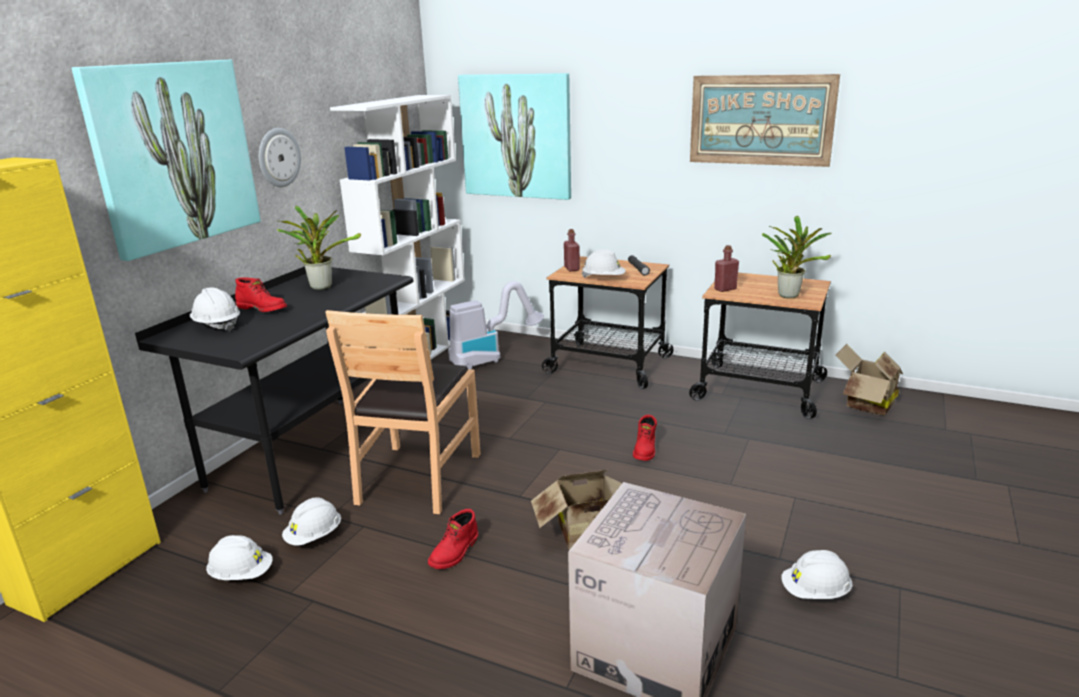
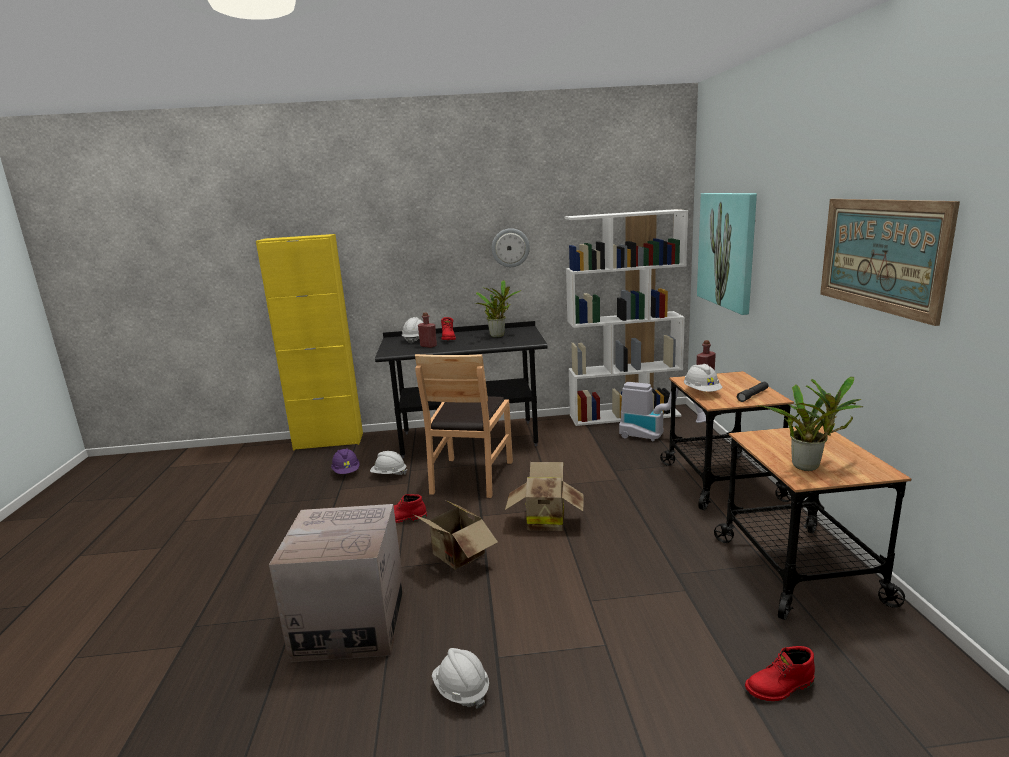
camera: 60 degrees right, 5 degrees down
picture [71,59,261,261] -> none
white hard hat [206,535,273,580] -> purple hard hat [331,448,359,474]
brown chair [326,310,481,514] -> brown chair turned 60 degrees counterclockwise [415,354,513,498]
red boot [633,415,657,461] -> red boot moved to [745,646,815,701]
red bottle [714,245,739,292] -> red bottle moved to [418,312,437,348]
cardboard box [835,344,903,416] -> cardboard box moved to [505,462,584,531]

